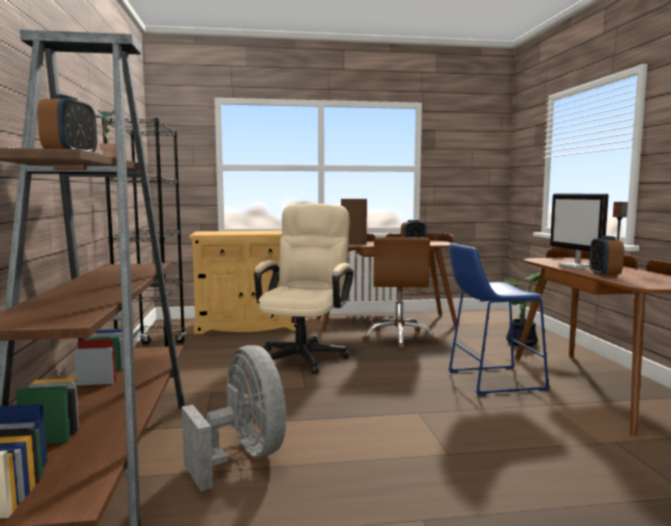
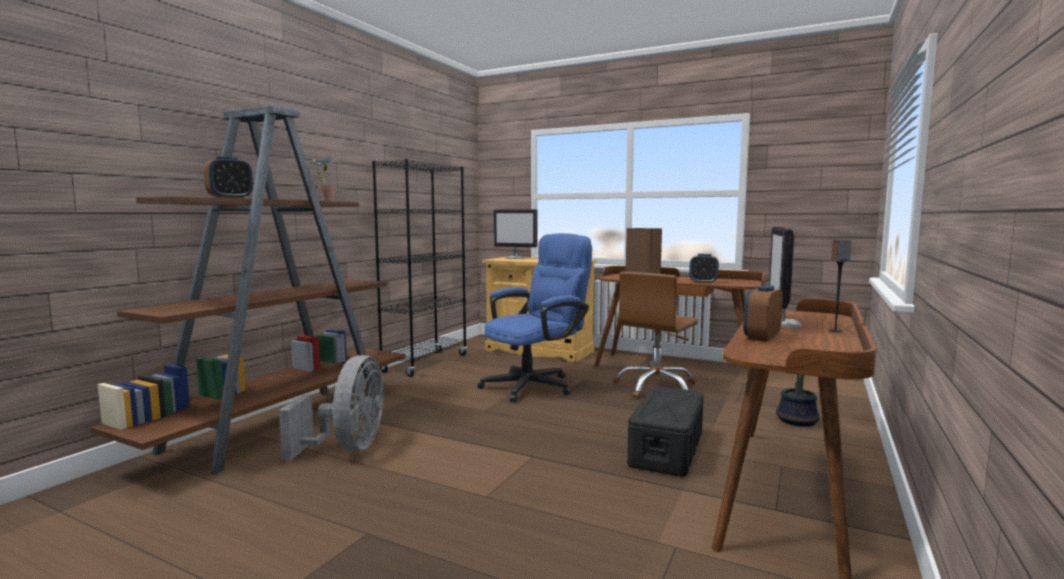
camera: 35 degrees right, 0 degrees up
beige office chair [254,204,354,374] -> blue office chair [477,233,592,402]
blue stool [448,243,550,396] -> black storage box [627,386,704,477]
none -> monitor [494,209,538,259]

